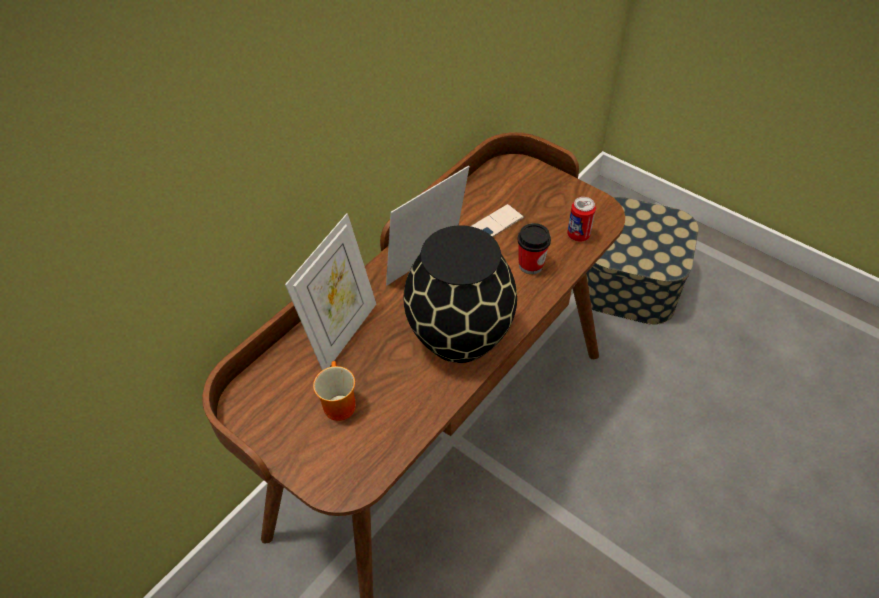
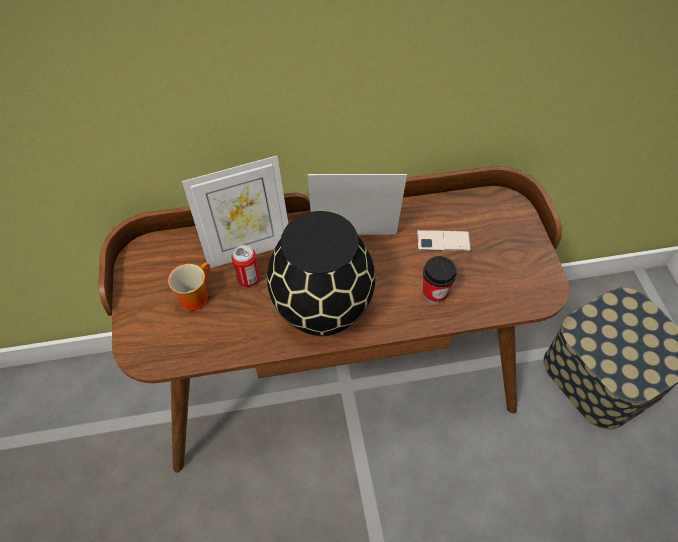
camera: 40 degrees right, 5 degrees up
can [567,197,596,242] -> can moved to [231,245,260,287]

